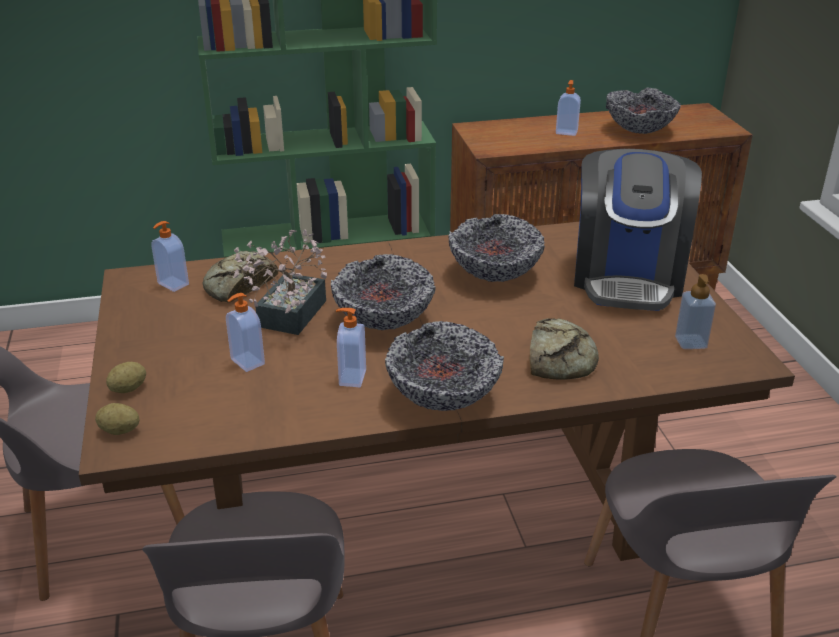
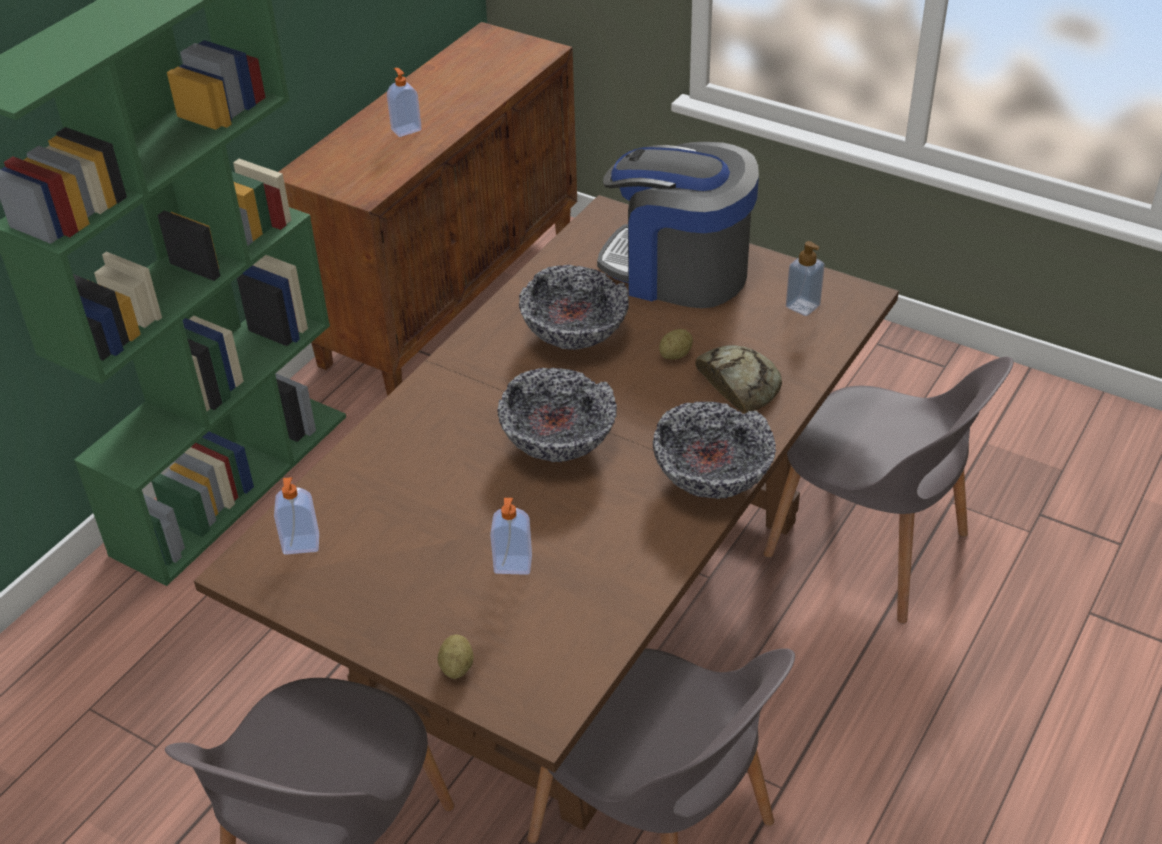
camera: 45 degrees left, 10 degrees up
potato [95,403,139,435] -> potato moved to [659,329,693,360]
bread [202,251,278,303] -> none
potted plant [233,230,327,335] -> none
soap dispenser [335,308,366,387] -> none
coffee machine [574,149,702,311] -> coffee machine turned 150 degrees clockwise [597,142,759,308]
bowl [606,87,681,134] -> none

